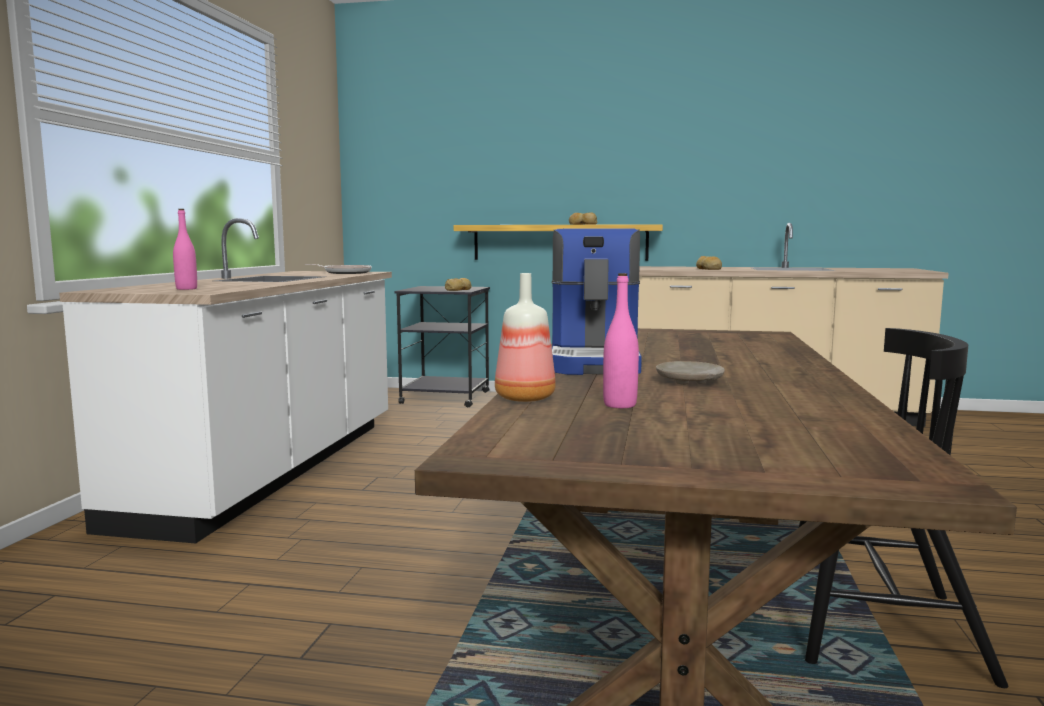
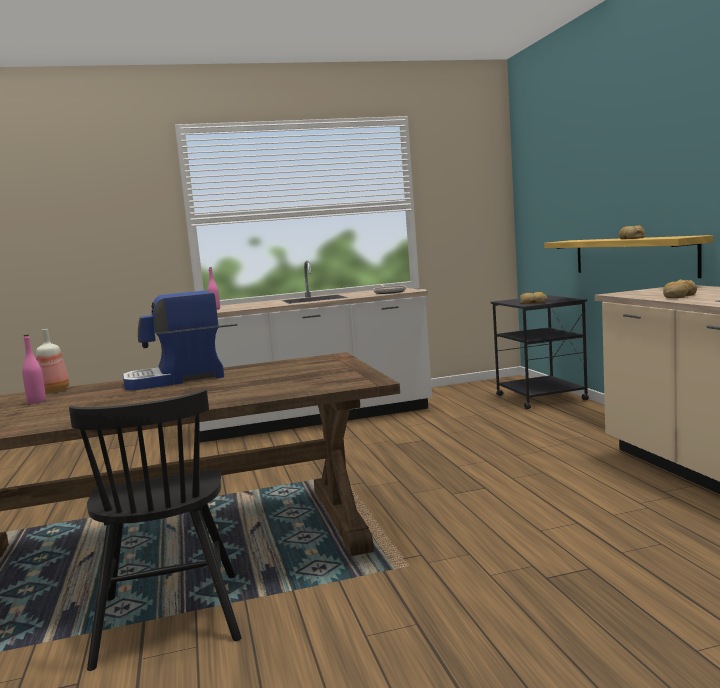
camera: 65 degrees right, 0 degrees up
beige plate [656,361,725,385] -> none

